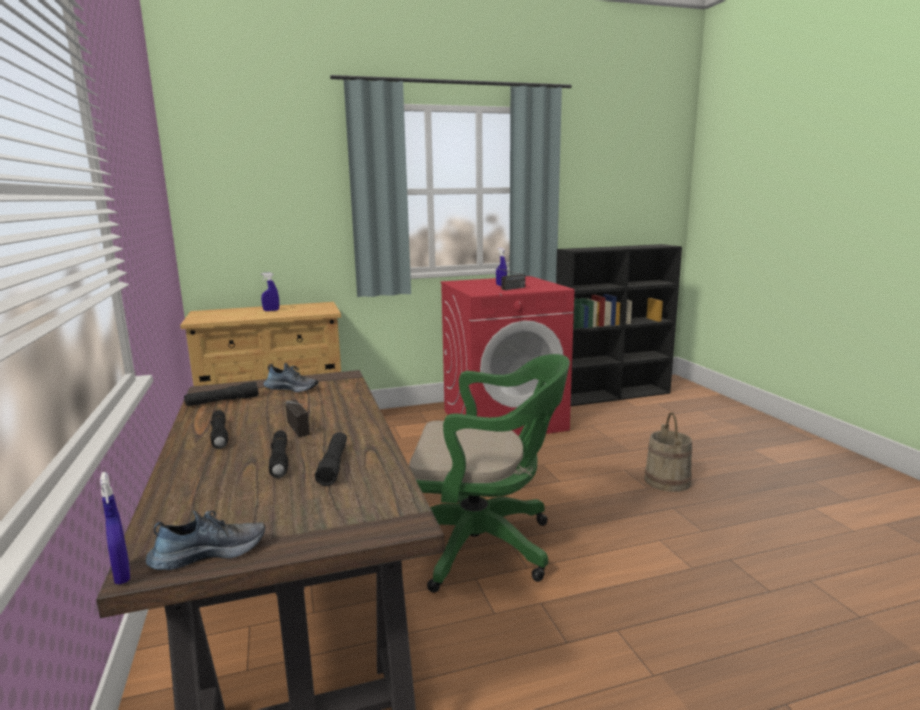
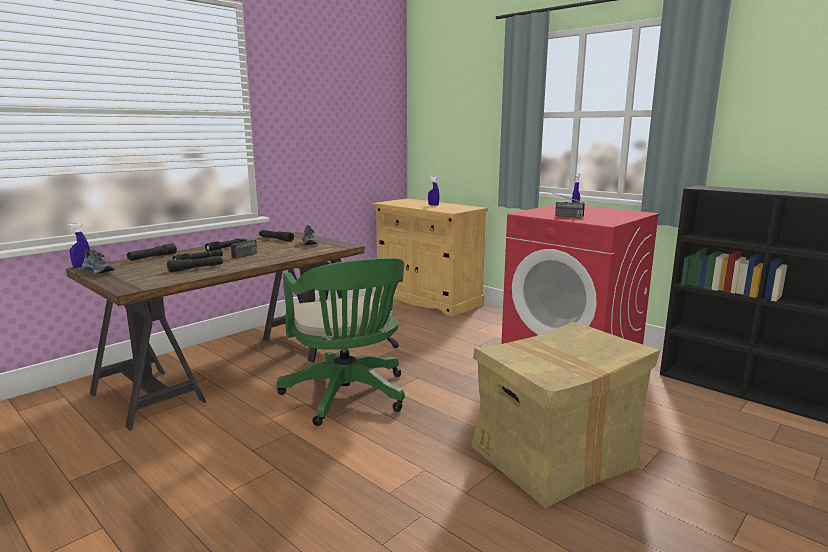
camera: 60 degrees right, 0 degrees up
beige bucket [644,412,692,492] -> cardboard box [471,322,660,508]
none -> black flashlight [127,243,177,260]

